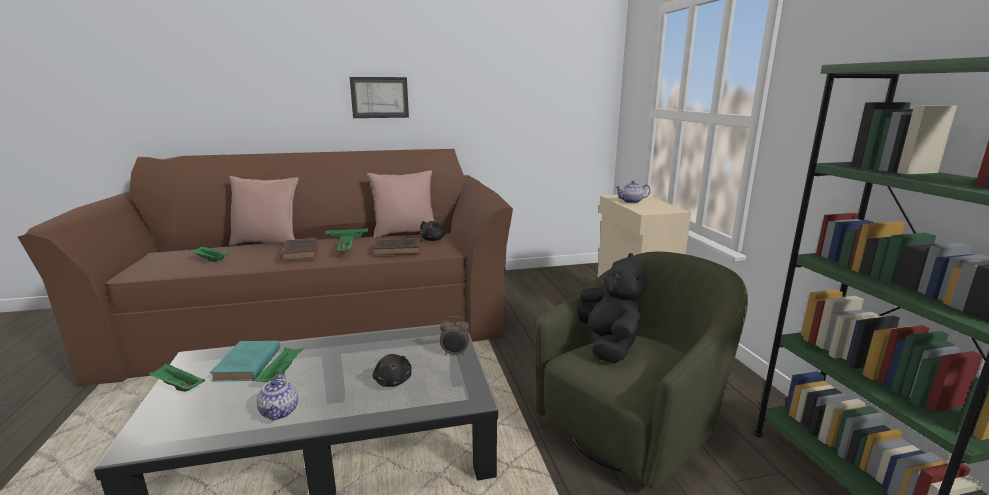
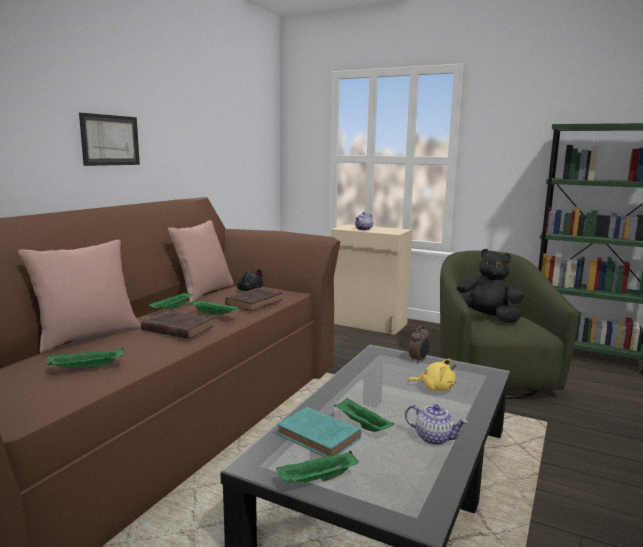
camera: 50 degrees left, 5 degrees down
black plush toy [373,354,412,387] -> yellow plush toy [408,359,456,391]

